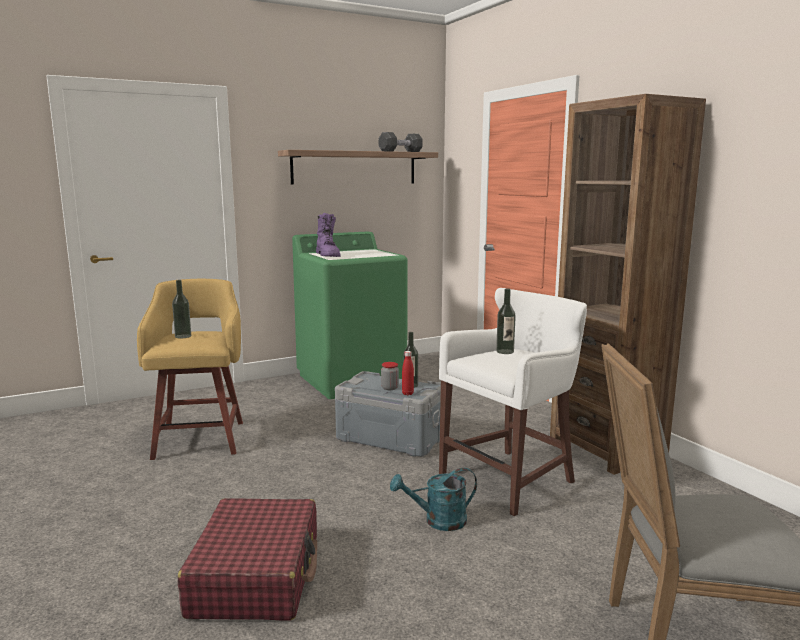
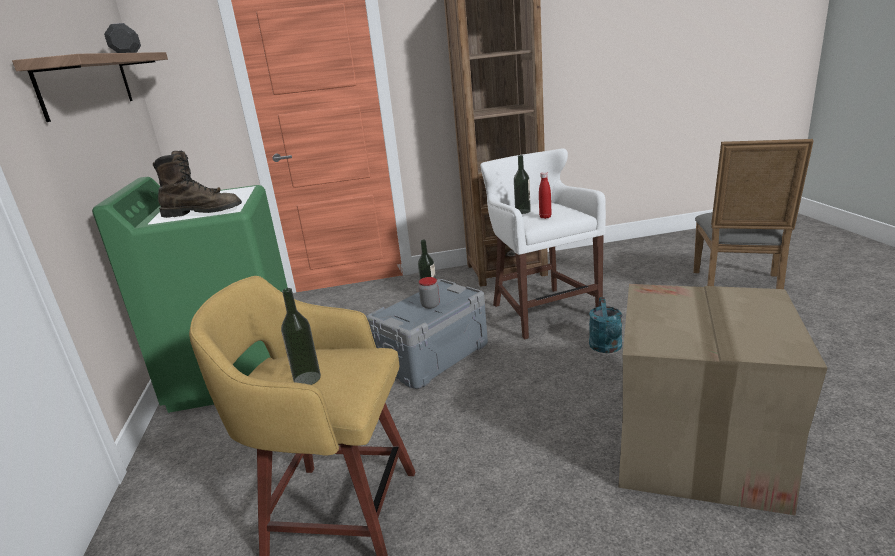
camera: 70 degrees left, 10 degrees up
red suitcase [178,498,317,621] -> cardboard box [618,284,827,515]
purple boot [316,213,341,257] -> brown boot [153,151,242,218]
red bottle [402,351,414,395] -> red bottle moved to [539,172,551,219]

